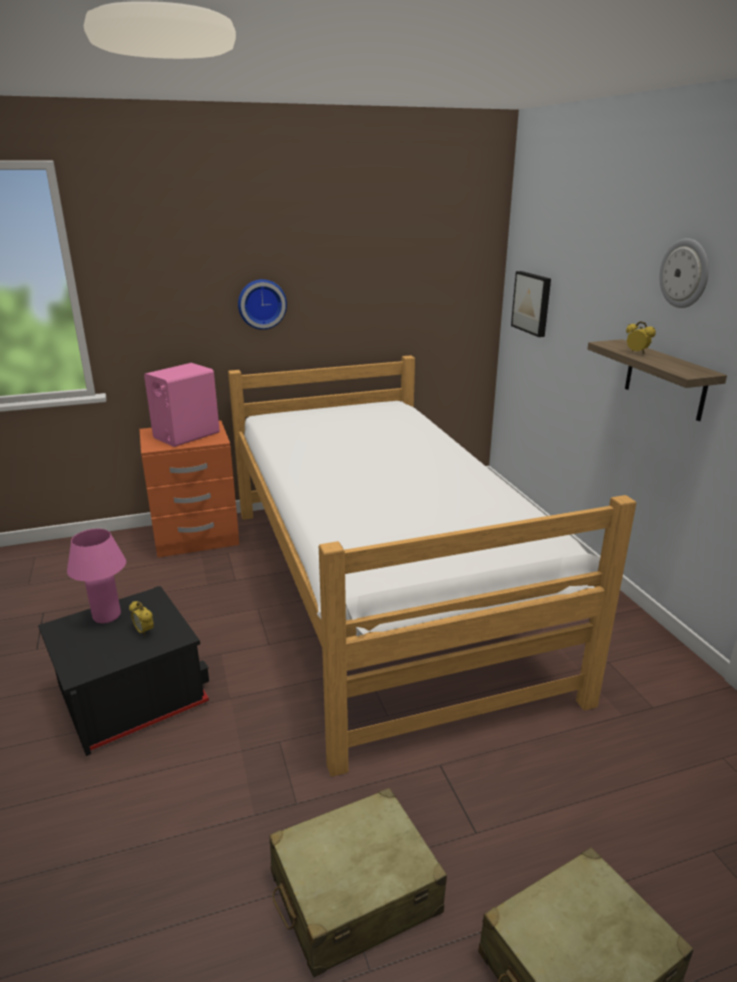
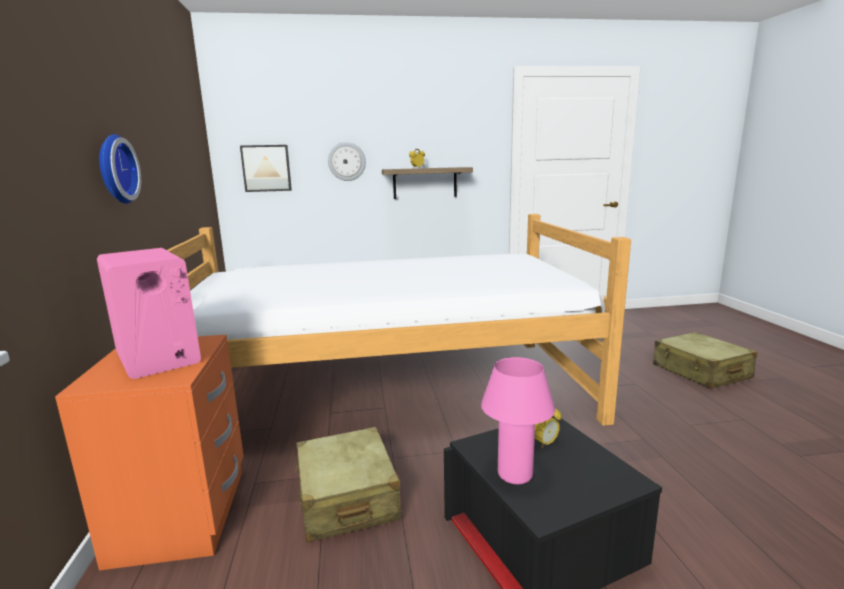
camera: 80 degrees left, 10 degrees down
beige suitcase [269,788,447,977] -> beige suitcase moved to [295,427,402,542]
wall clock [659,238,709,308] -> wall clock moved to [328,142,366,181]

